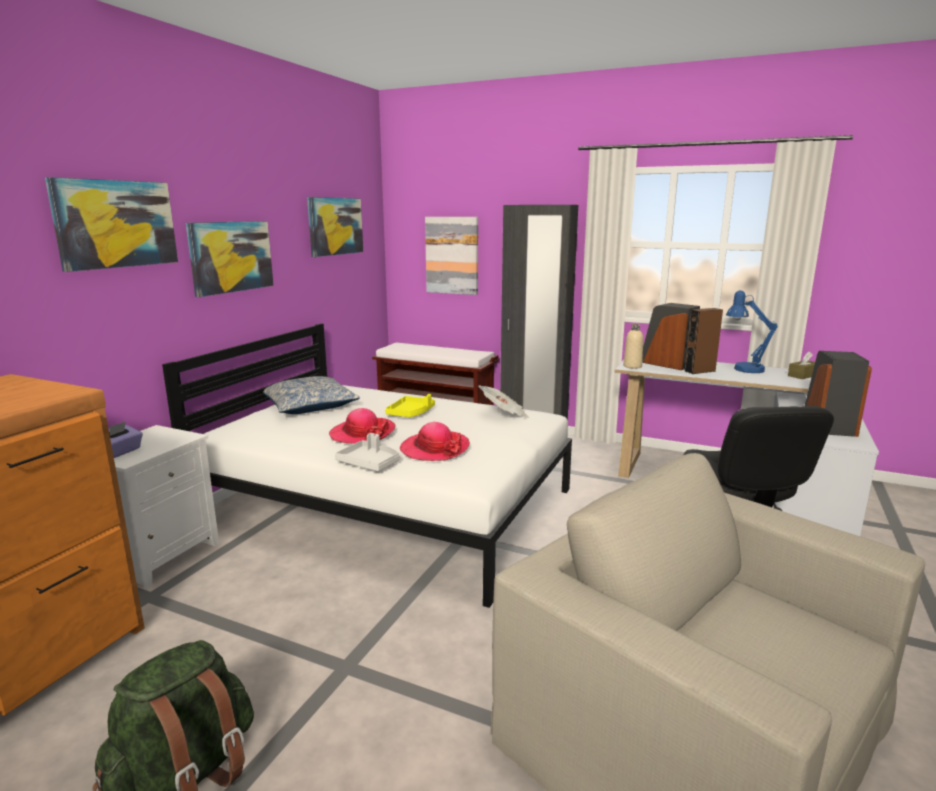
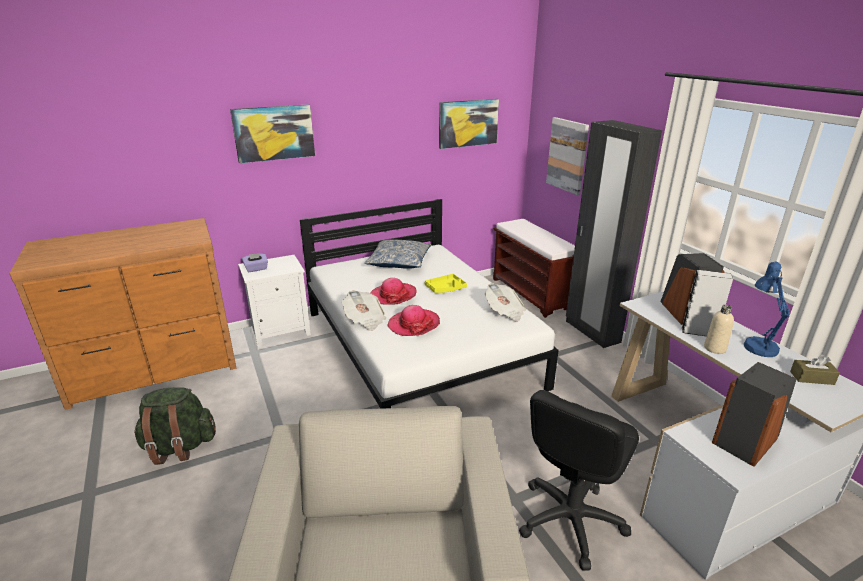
camera: 40 degrees right, 10 degrees up
picture [186,221,274,297] -> none
grey tray [335,433,400,471] -> newspaper [342,290,386,331]
beige bottle [623,324,643,369] -> beige bottle moved to [704,305,734,354]
brown speaker [684,308,723,374] -> grey speaker [682,270,733,337]

